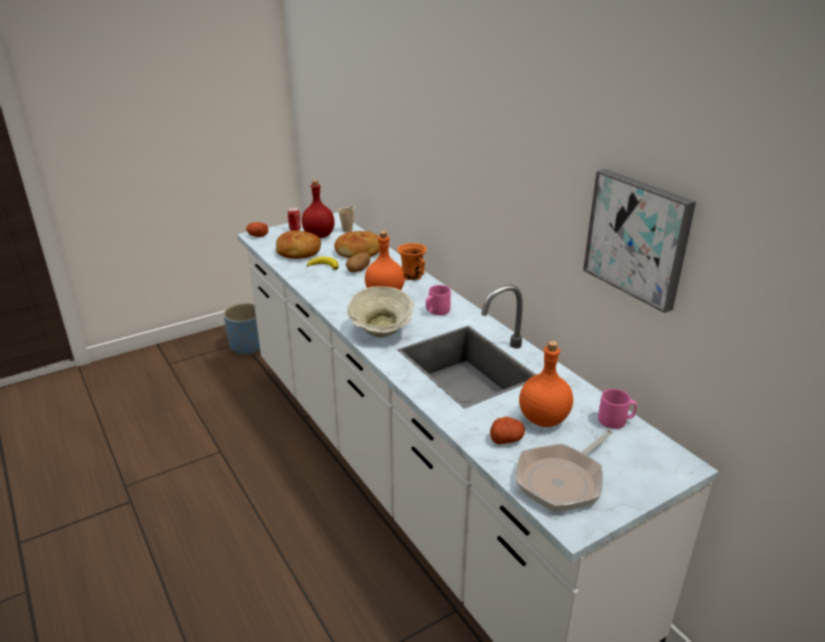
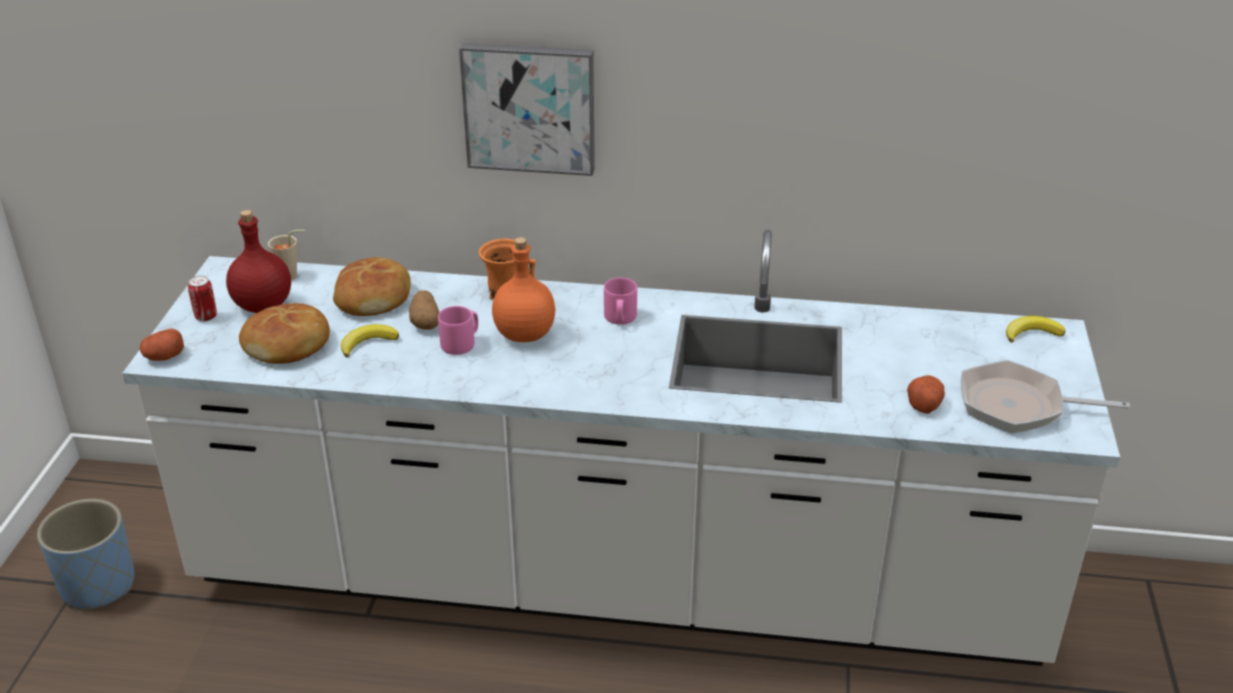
camera: 50 degrees left, 5 degrees up
beige bowl [347,286,414,337] -> none
frying pan [516,429,613,512] -> frying pan turned 105 degrees clockwise [961,360,1130,434]
orange bottle [519,341,573,427] -> none
picture [583,169,696,313] -> picture moved to [459,43,595,176]
pink mug [598,389,637,429] -> pink mug moved to [438,306,478,355]
none -> banana [1006,316,1066,343]

